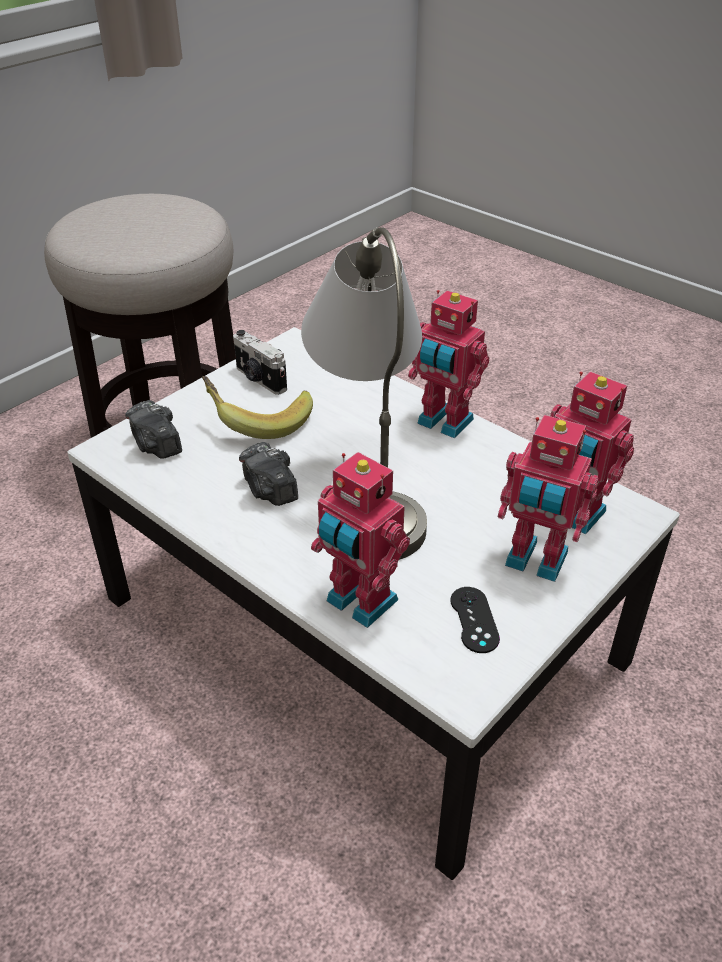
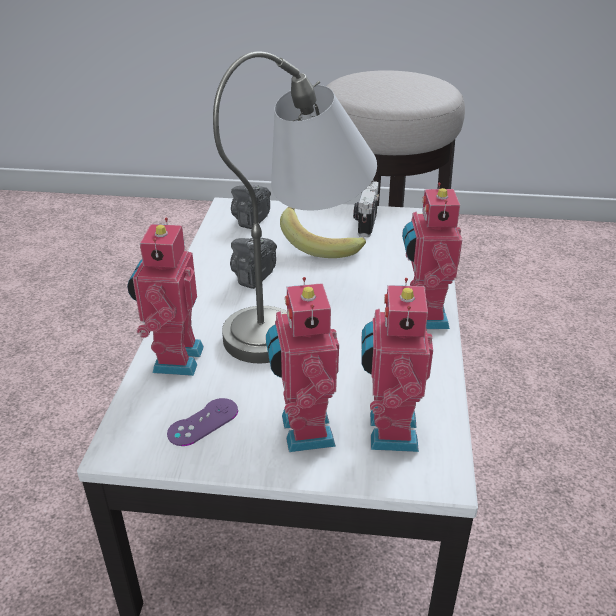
camera: 55 degrees right, 5 degrees down
black game controller [450,587,500,653] -> purple game controller [167,398,238,446]

